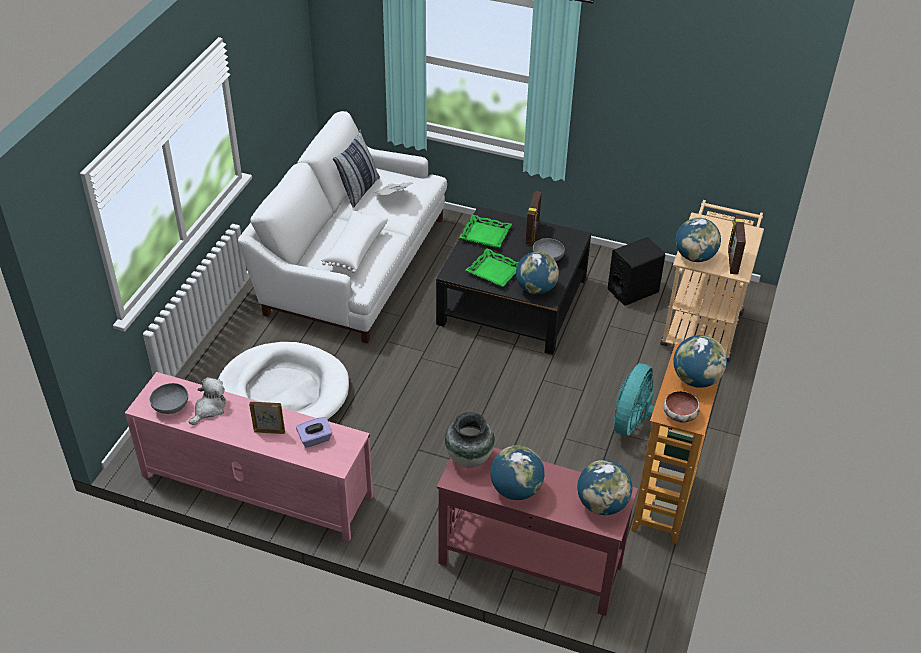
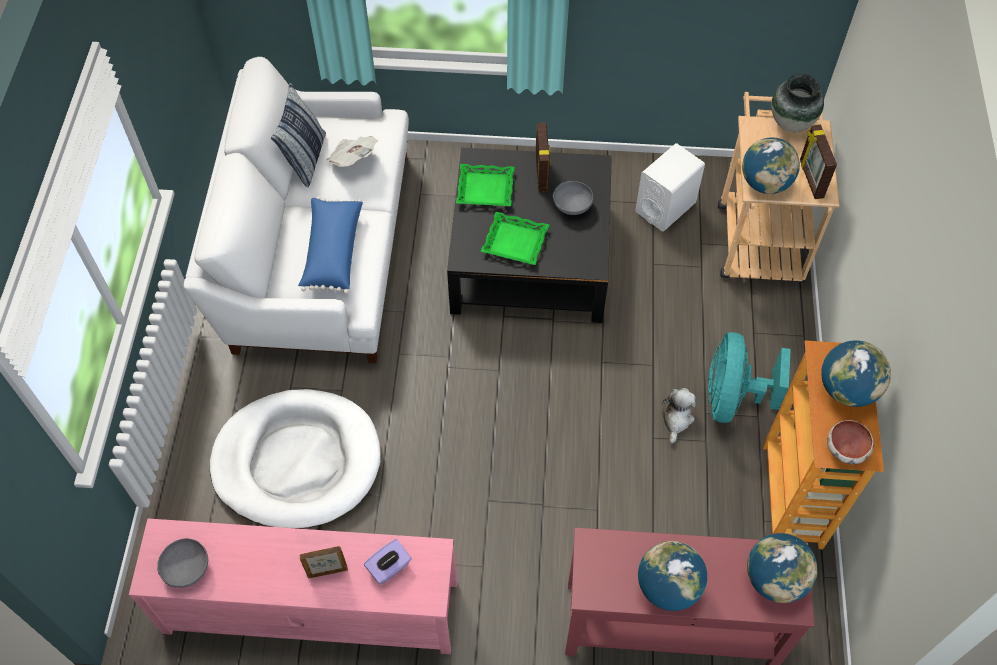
camera: 15 degrees left, 15 degrees up
plush toy [189,377,226,425] -> plush toy moved to [662,388,696,444]
white pillow [321,211,388,273] -> blue pillow [298,196,363,294]
vase [445,412,495,468] -> vase moved to [771,74,824,132]
globe [516,252,559,294] -> none
black speaker [608,237,665,306] -> white speaker [635,143,705,232]

